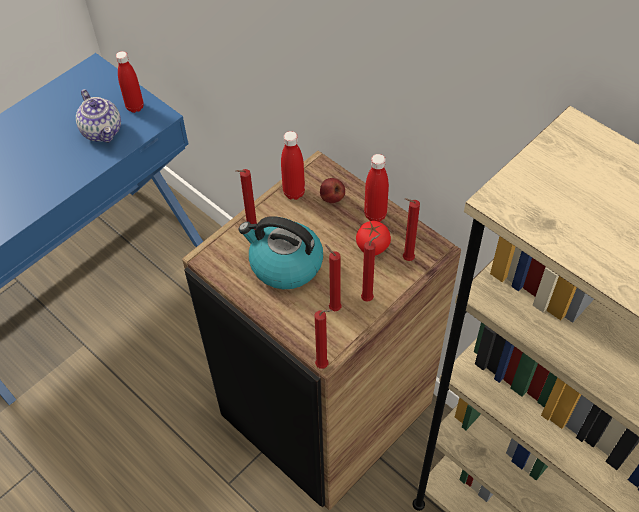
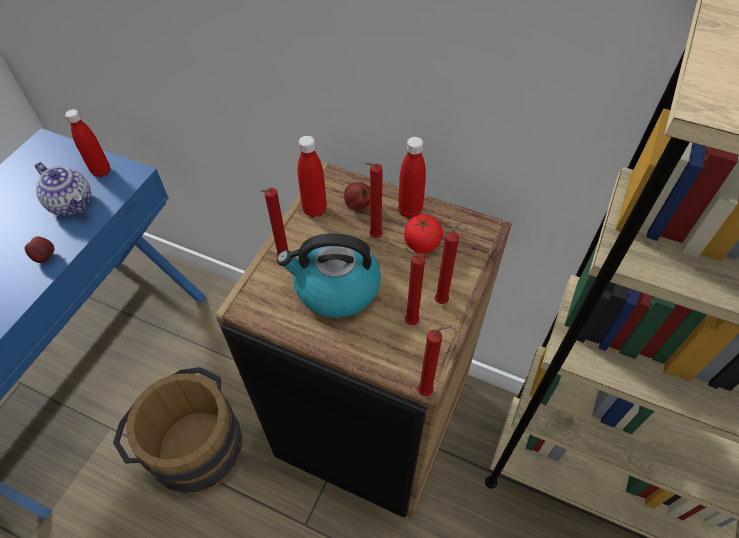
camera: 20 degrees left, 0 degrees up
red candle [403,198,420,261] -> red candle moved to [365,163,383,238]
none -> apple [25,236,55,263]
none -> brown bucket [113,367,242,493]

